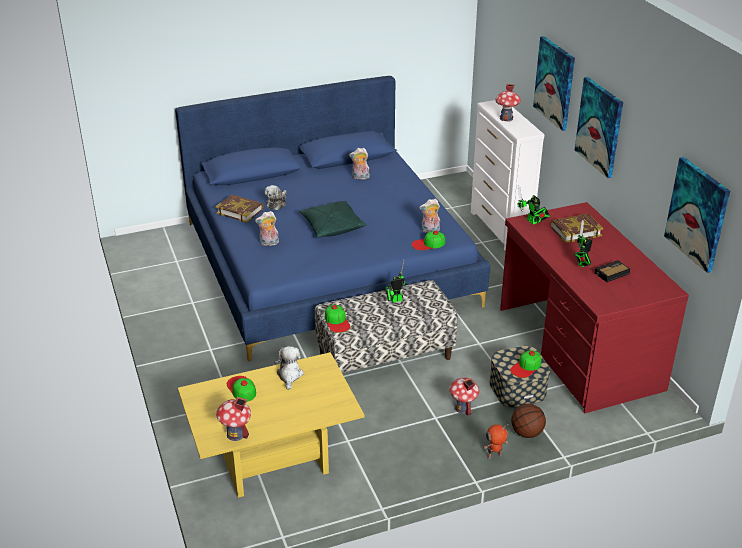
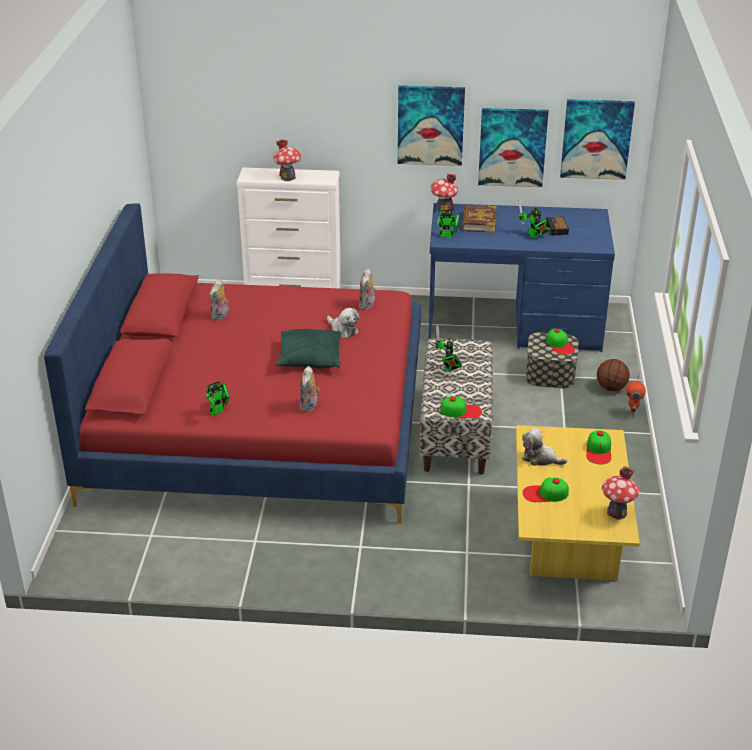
camera: 65 degrees left, 0 degrees up
blue bed [175,76,490,361] -> red bed [44,203,421,524]
book [215,195,263,223] -> toy robot [206,381,230,415]
plush toy [265,185,287,210] -> plush toy moved to [327,308,359,338]
cap [412,231,445,250] -> cap moved to [586,430,611,464]
toy house [450,377,479,416] -> toy house moved to [430,174,458,213]
red desk [500,202,689,413] -> blue desk [429,203,615,352]
picture [533,36,575,131] -> picture moved to [478,108,549,187]

